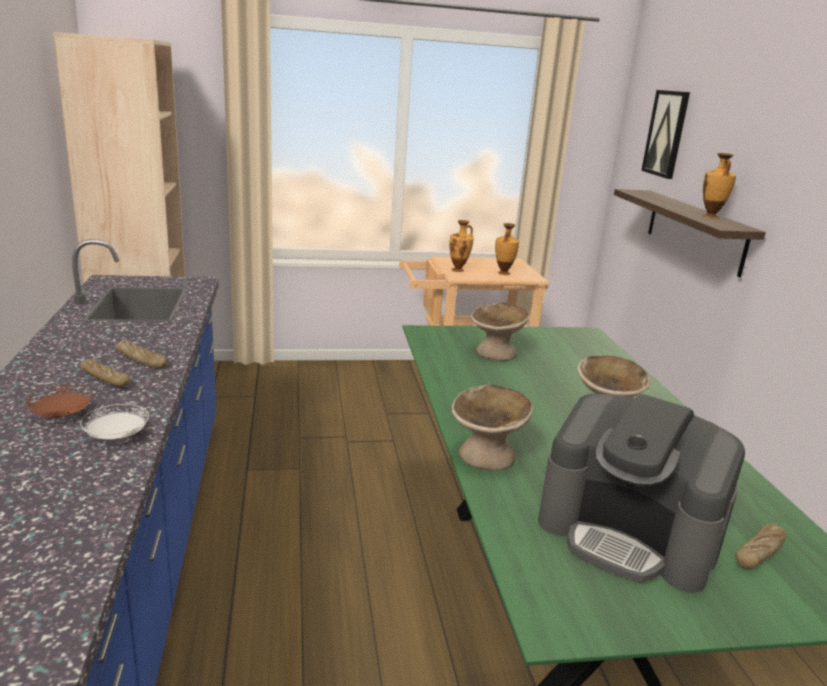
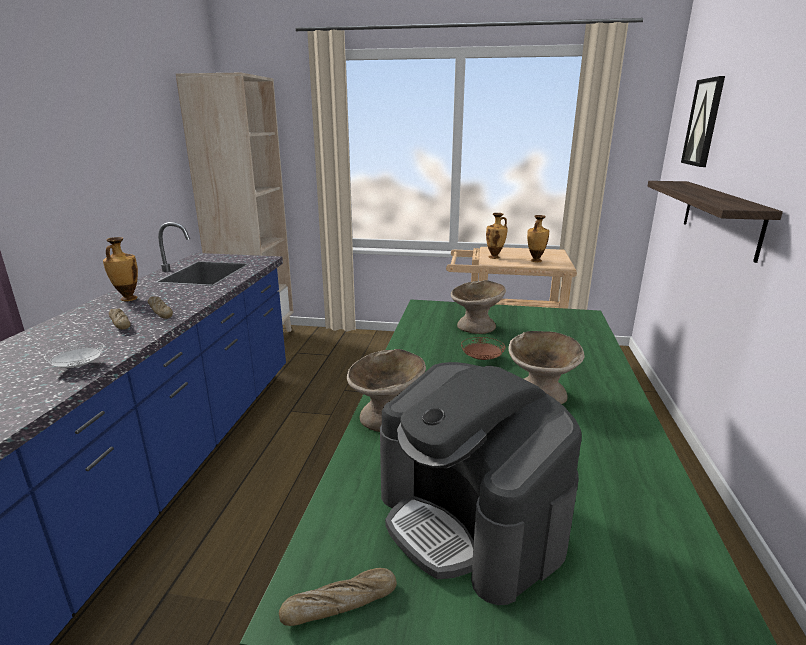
camera: 20 degrees right, 0 degrees up
brown plate [25,385,93,418] -> brown plate moved to [461,337,506,360]
vase [703,153,736,218] -> vase moved to [103,237,138,301]
bread [736,523,786,568] -> bread moved to [279,568,397,626]

